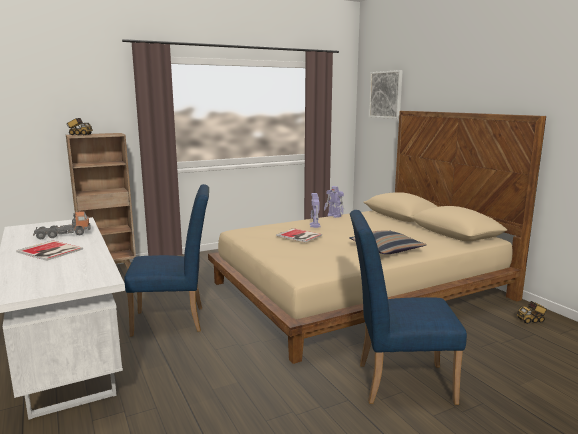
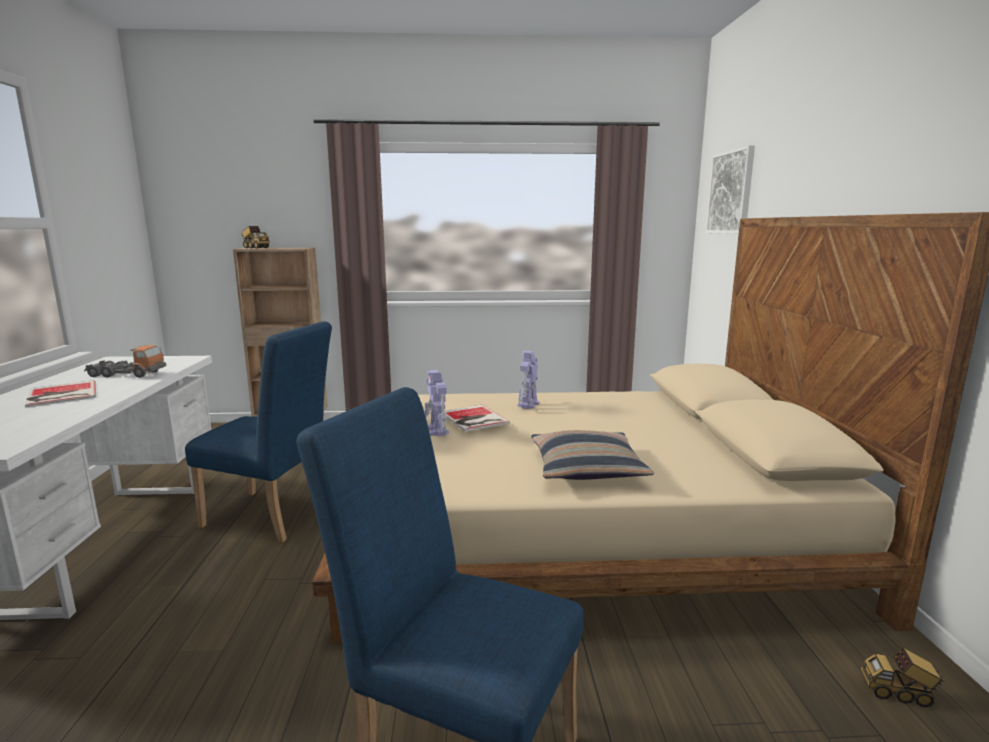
camera: 25 degrees right, 0 degrees up
toy robot [324,186,344,218] -> toy robot moved to [425,370,449,436]

